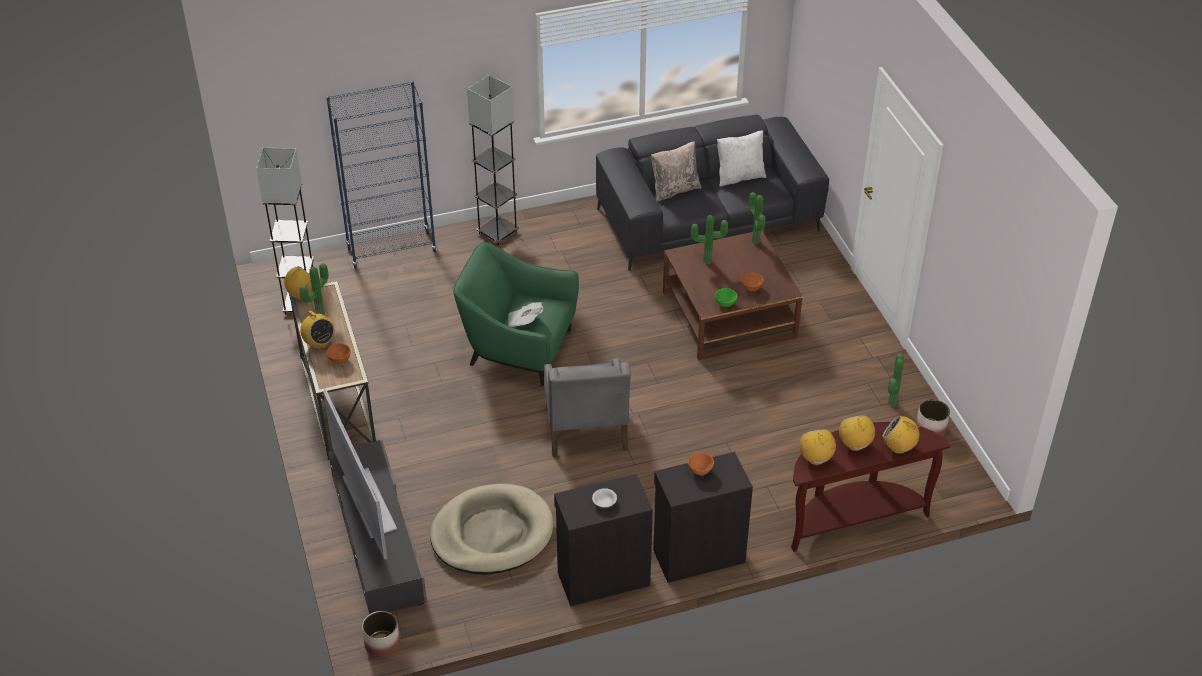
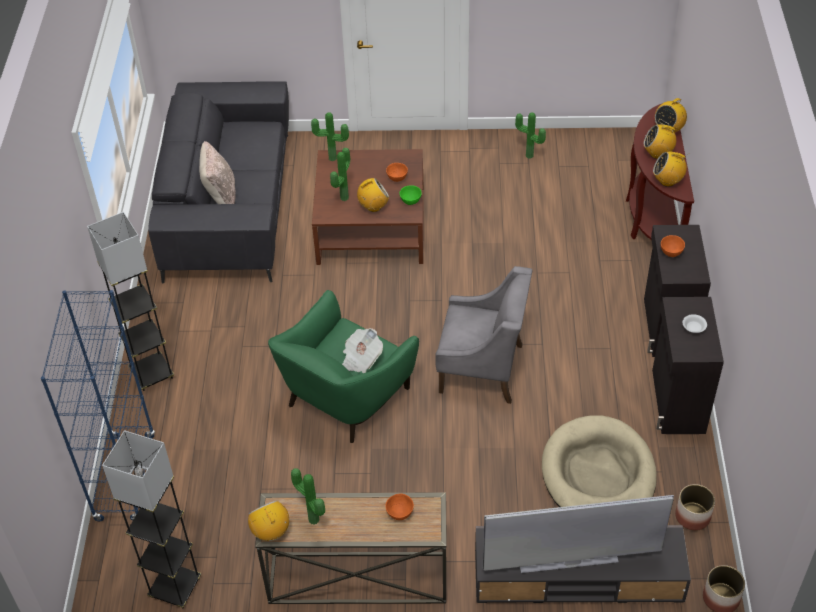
camera: 70 degrees left, 5 degrees up
radio [298,311,334,349] -> radio moved to [357,178,389,212]
white pillow [717,130,767,186] -> none
planter [916,399,950,437] -> planter moved to [675,484,715,531]

